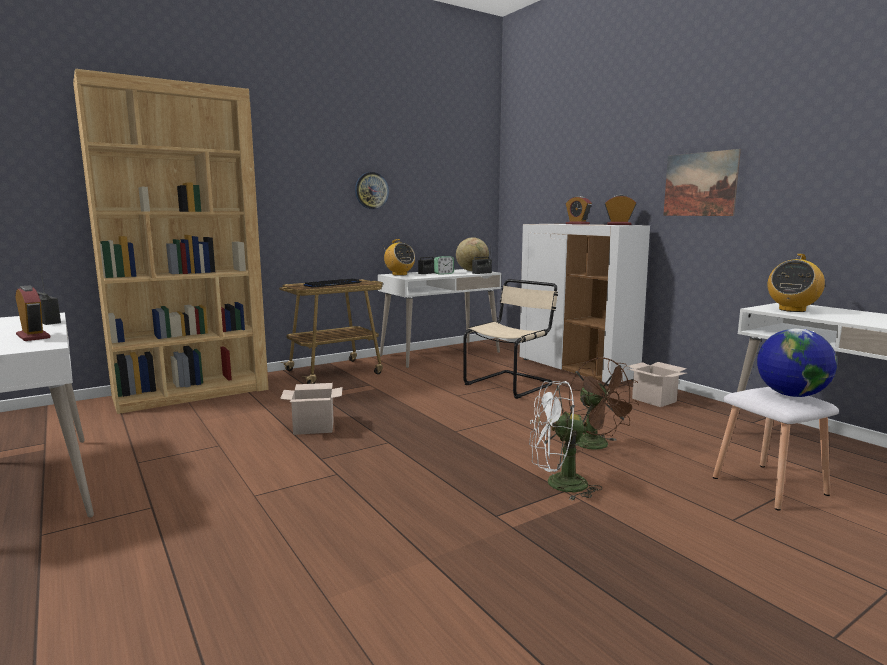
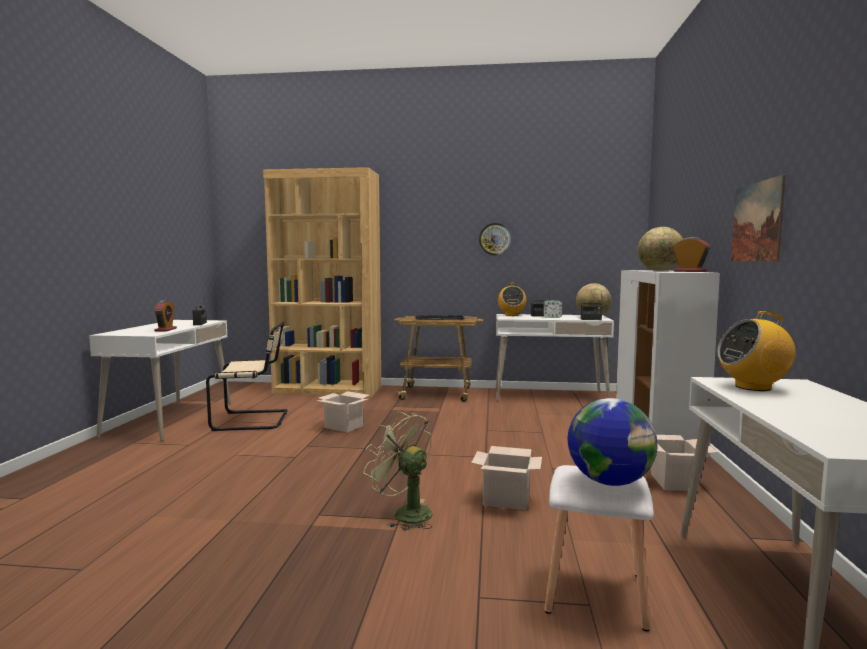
camera: 40 degrees right, 5 degrees down
beige chair [463,279,558,399] -> beige chair moved to [206,321,288,431]
white fan [529,381,602,500] -> green fan [363,412,432,531]
alarm clock [566,196,592,225] -> globe [638,227,683,271]
brown fan [569,357,639,453] -> cardboard box [471,446,542,510]

